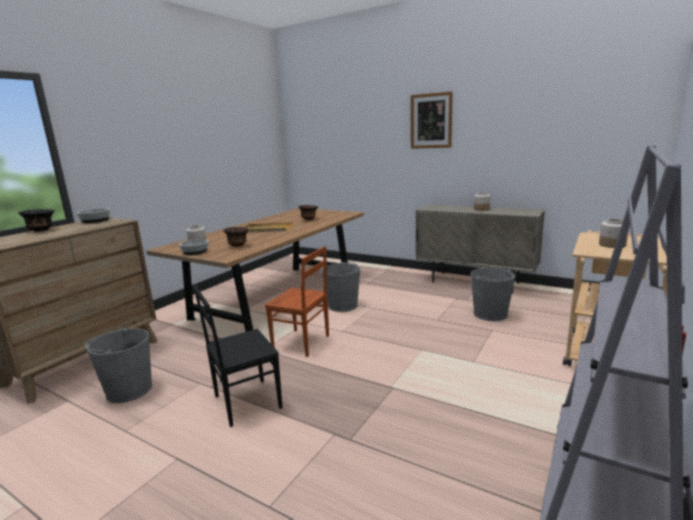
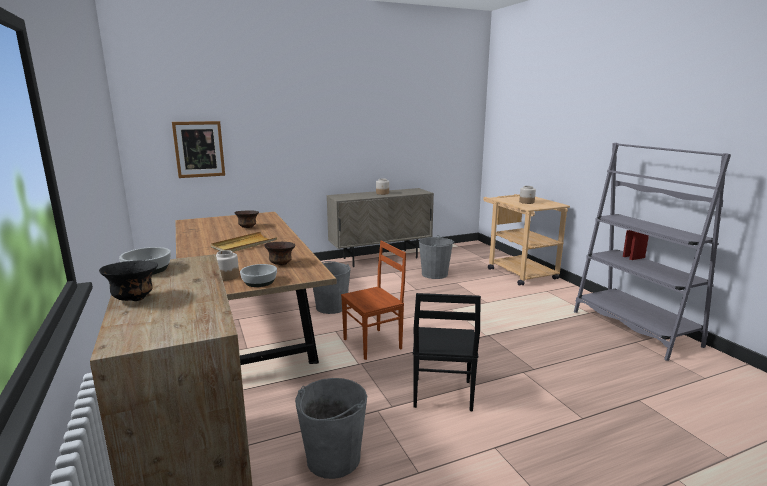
camera: 55 degrees left, 0 degrees up
picture [411,91,453,149] -> picture moved to [172,121,225,178]

